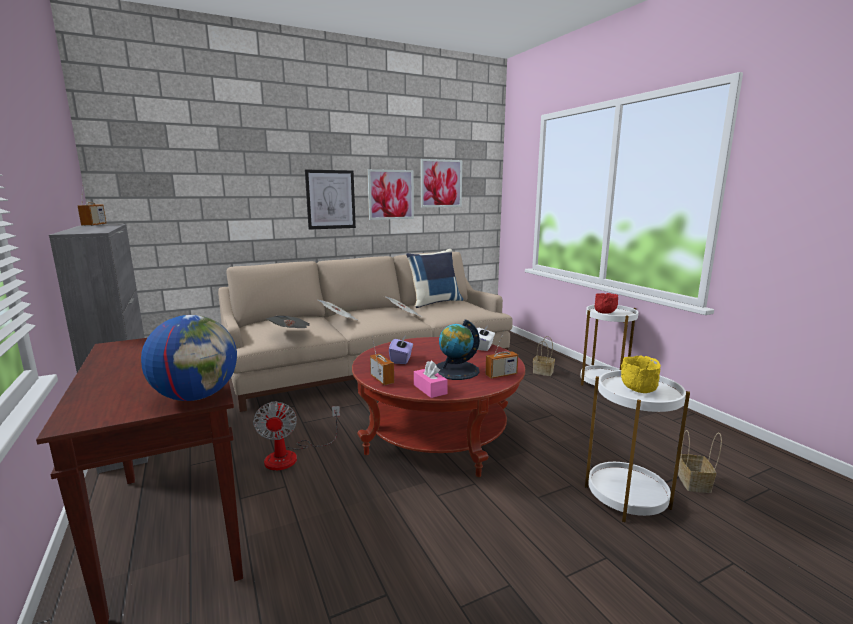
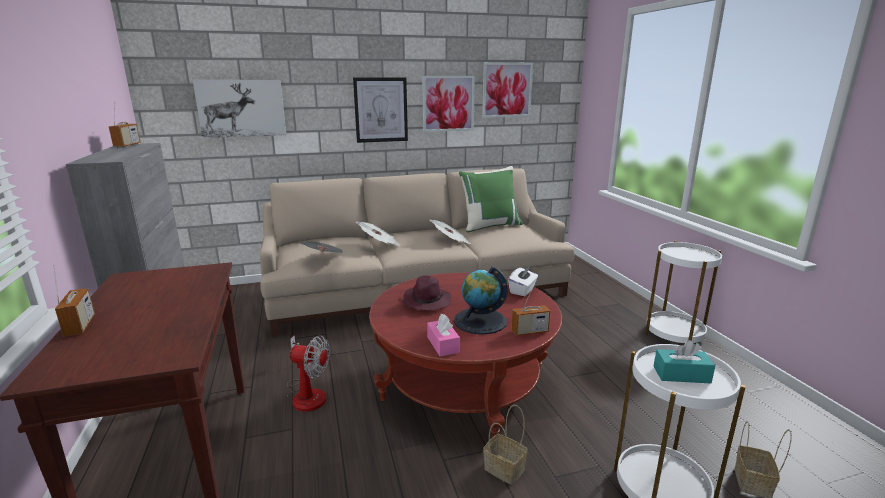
camera: 10 degrees right, 5 degrees up
globe [141,315,237,401] -> none
fan [253,401,340,470] -> fan turned 75 degrees counterclockwise [287,335,330,412]
radio [370,336,394,385] -> radio moved to [53,264,95,337]
purple tissue box [389,335,413,364] -> purple hat [402,276,451,311]
blue pillow [406,249,463,308] -> green pillow [459,166,523,233]
basket [533,336,555,376] -> basket moved to [483,405,528,485]
red bowl [594,293,618,314] -> none
yellow bowl [621,355,661,393] -> turquoise tissue box [653,340,715,383]
none -> picture [193,80,286,138]

